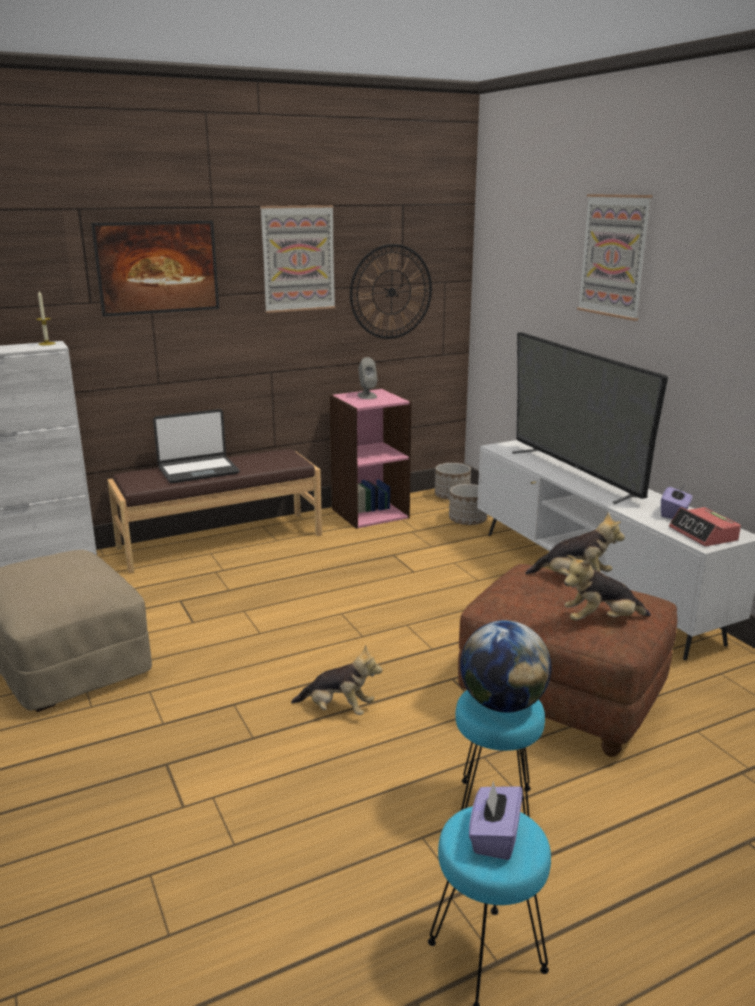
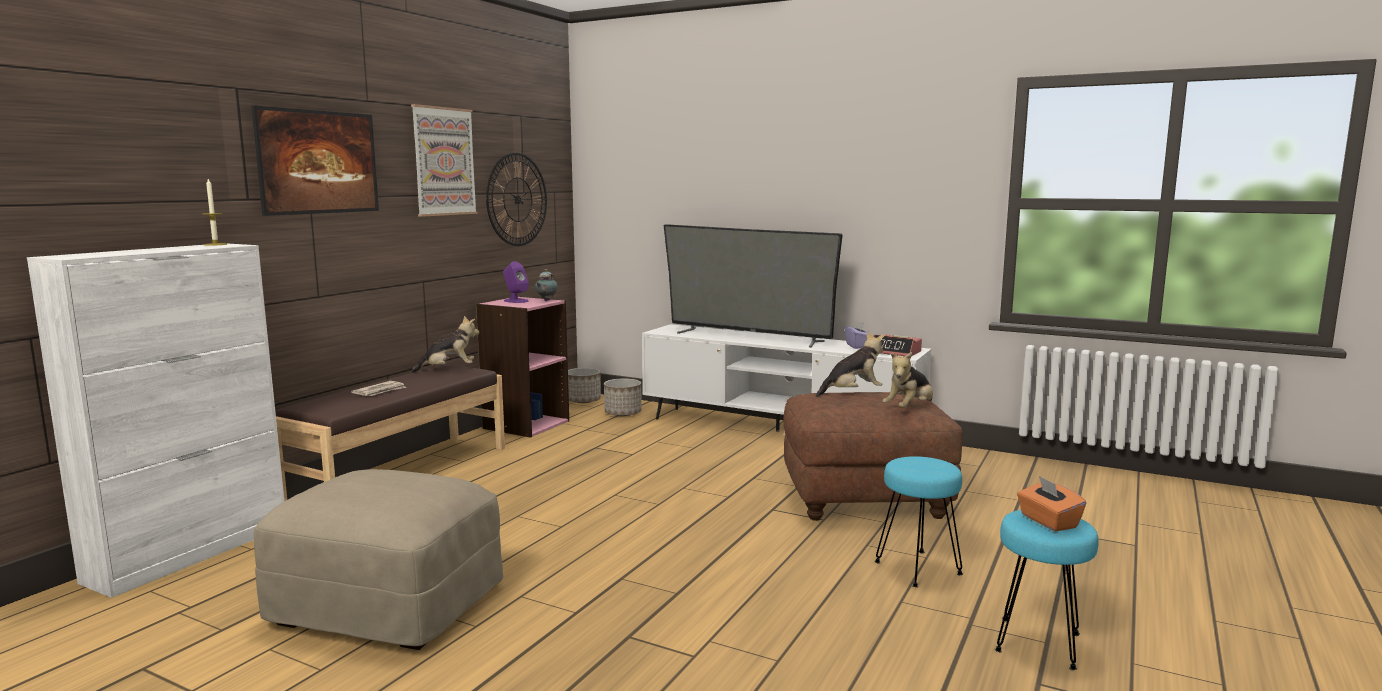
camera: 35 degrees left, 10 degrees down
laptop [153,409,240,483] -> newspaper [351,381,406,396]
plush toy [291,645,382,715] -> plush toy moved to [411,316,479,373]
grey speaker [357,357,377,399] -> purple speaker [503,261,529,303]
globe [460,620,552,713] -> none
purple tissue box [469,781,522,860] -> orange tissue box [1017,476,1086,532]
picture [577,194,653,321] -> none
none -> teapot [535,269,558,301]

